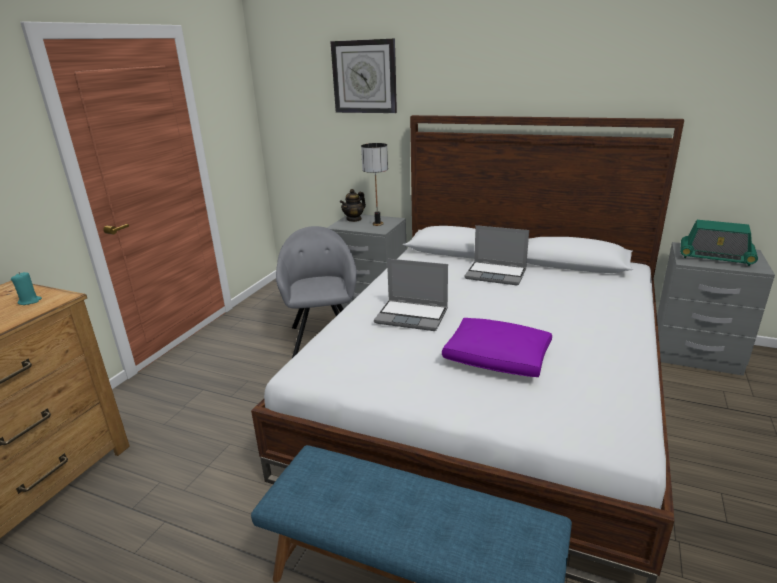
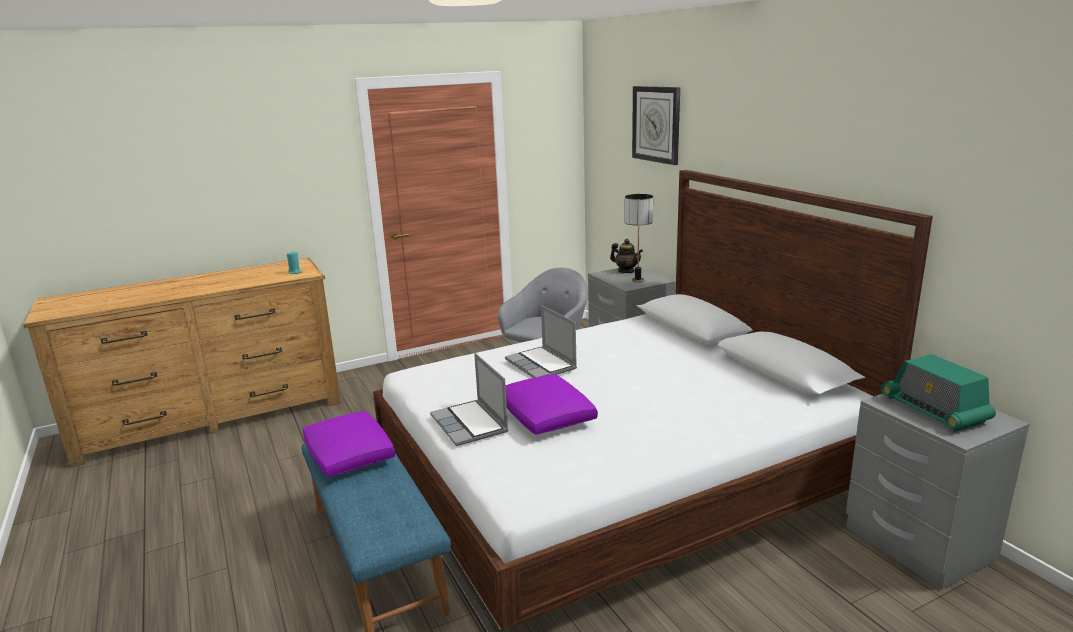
camera: 40 degrees right, 5 degrees down
teapot [340,189,366,222] -> teapot turned 135 degrees counterclockwise [610,239,643,273]
laptop [464,225,529,285] -> laptop moved to [430,353,509,446]
none -> purple pillow [303,411,395,477]

